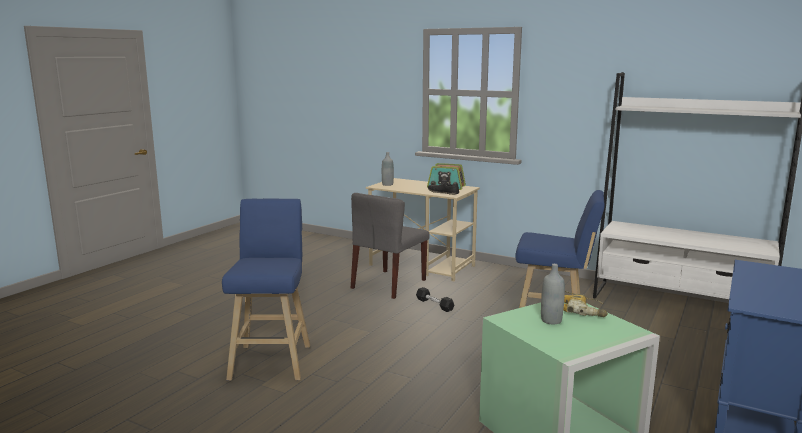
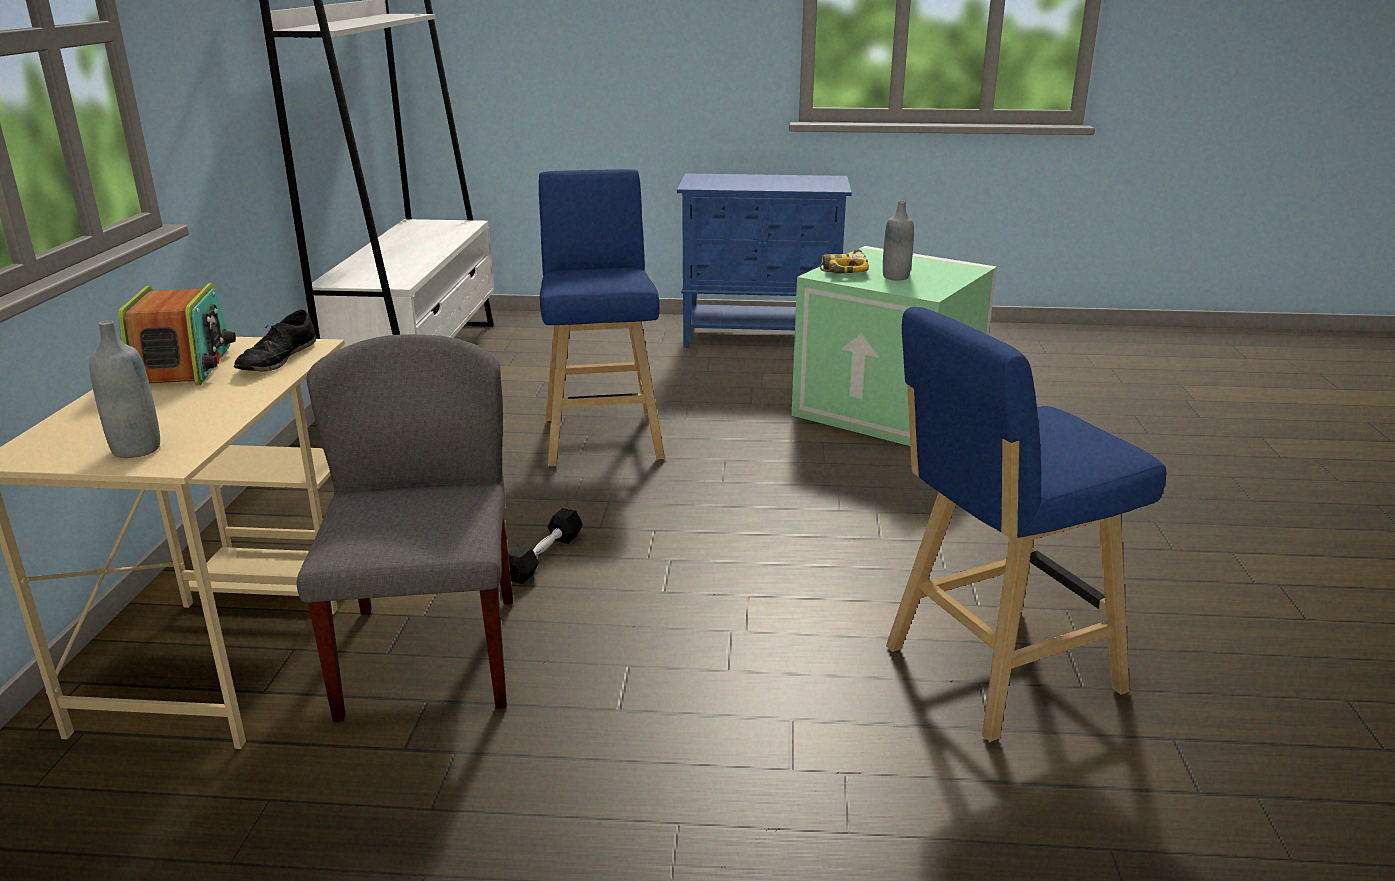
camera: 115 degrees left, 10 degrees up
grey chair [351,193,429,299] -> grey chair turned 105 degrees counterclockwise [297,335,513,722]

